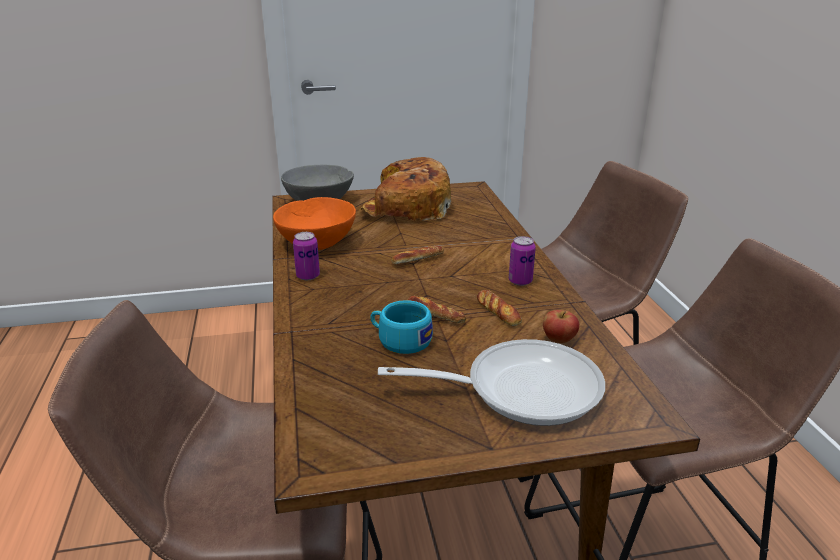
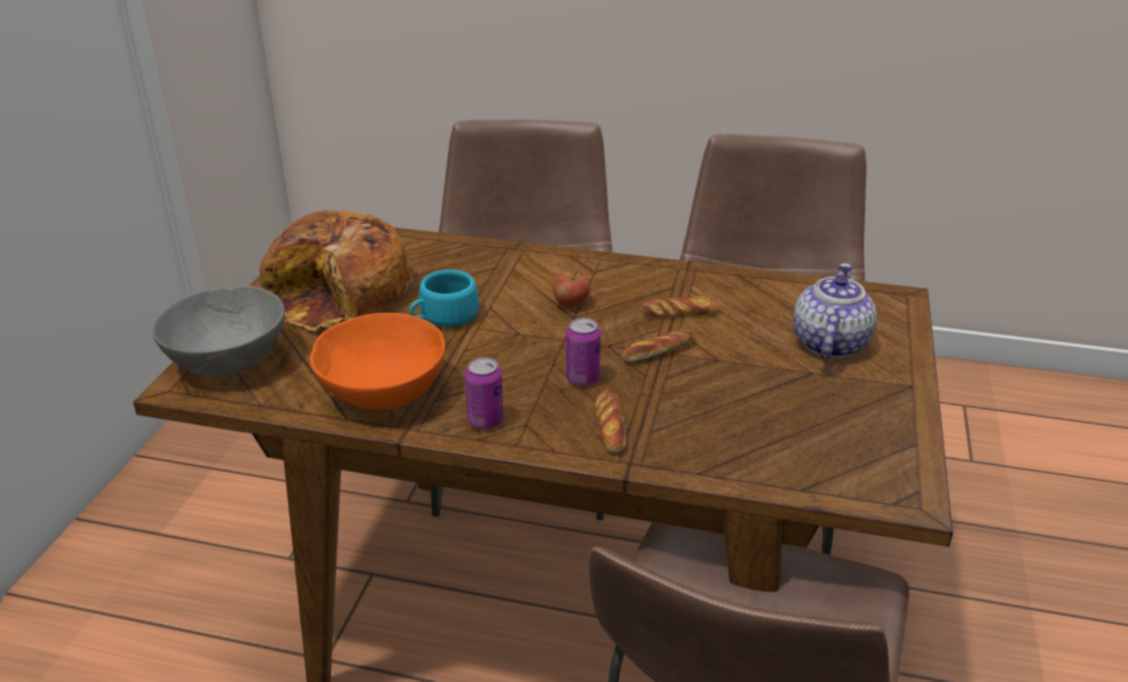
camera: 65 degrees left, 5 degrees up
turquoise cup [370,300,433,354] -> turquoise cup moved to [409,270,479,327]
frying pan [378,339,605,426] -> teapot [793,263,877,359]
bread [391,245,444,264] -> bread moved to [595,390,626,453]
can [509,236,536,286] -> can moved to [566,318,601,386]
apple [543,310,579,343] -> apple moved to [553,270,590,308]

